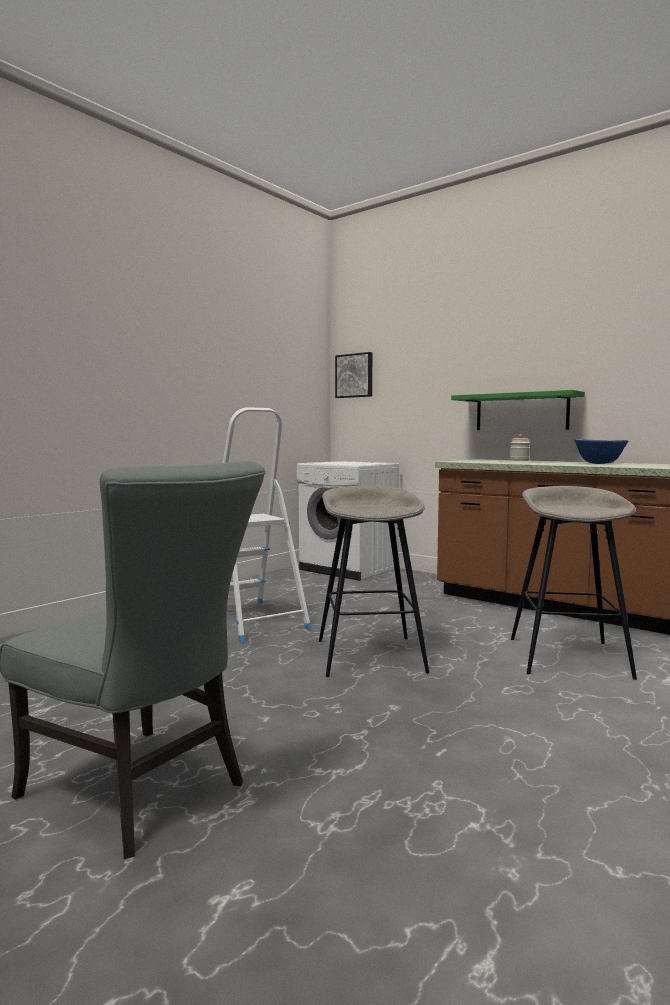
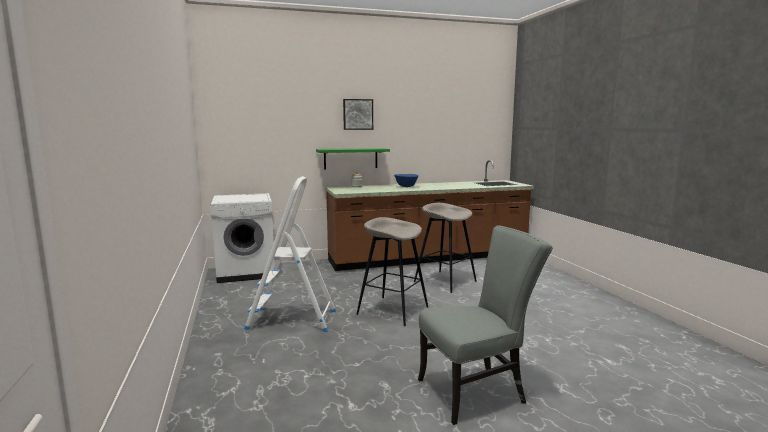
camera: 55 degrees left, 5 degrees up
picture [335,352,372,398] -> picture moved to [343,99,373,130]

